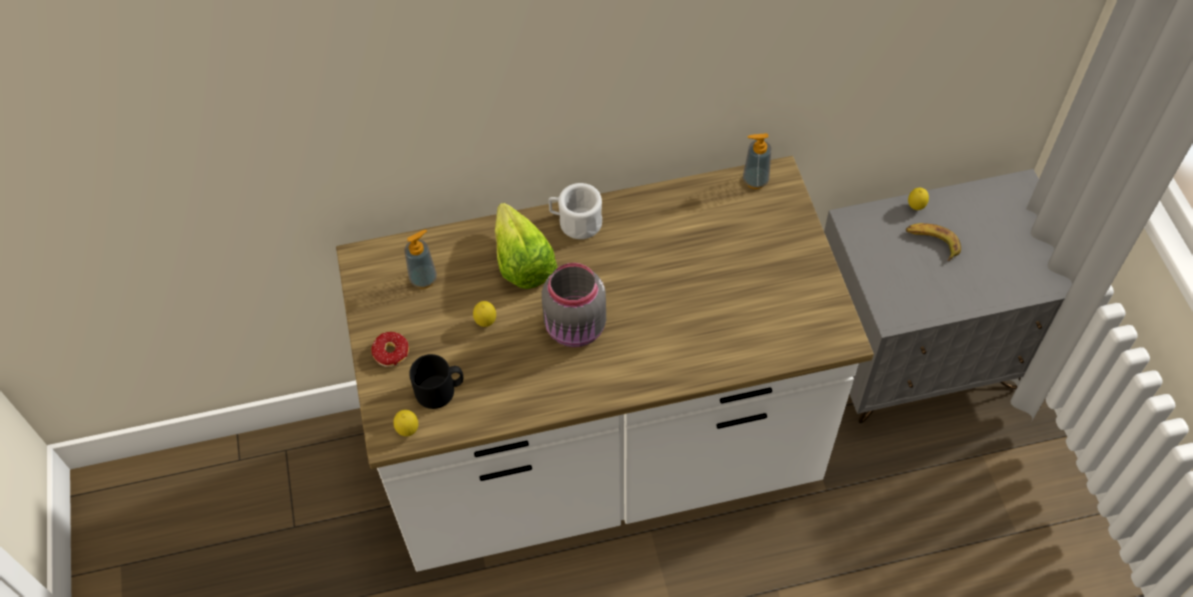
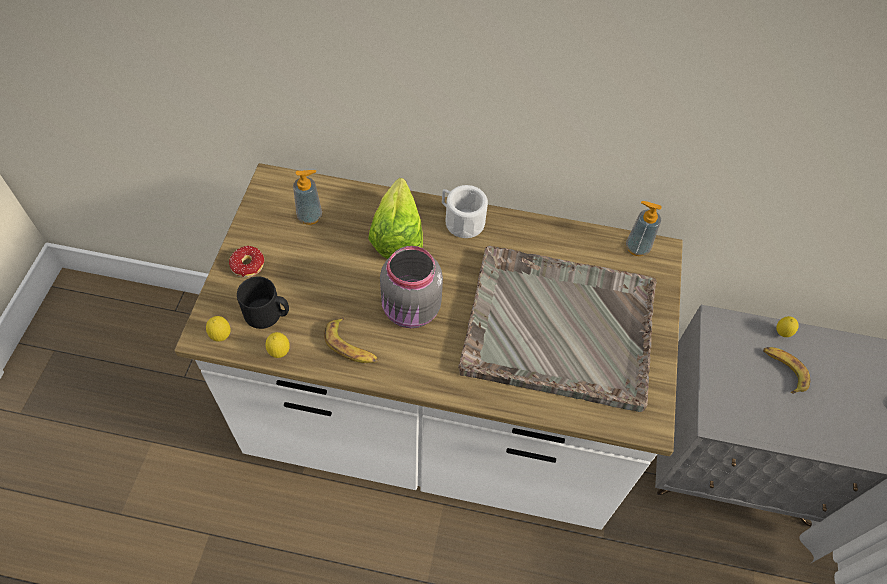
camera: 20 degrees right, 0 degrees up
lemon [473,301,496,327] -> lemon moved to [265,332,290,358]
none -> banana [324,317,378,363]
none -> grey tray [458,246,656,412]

